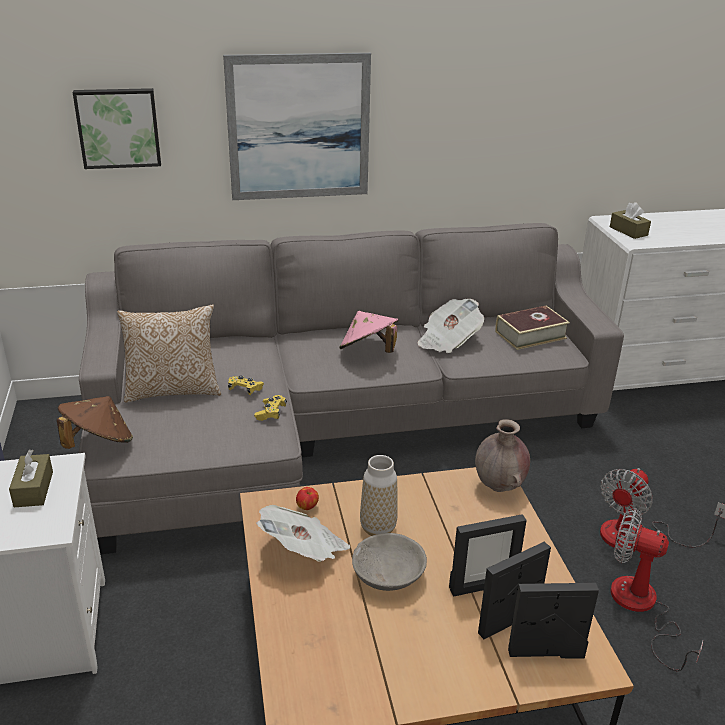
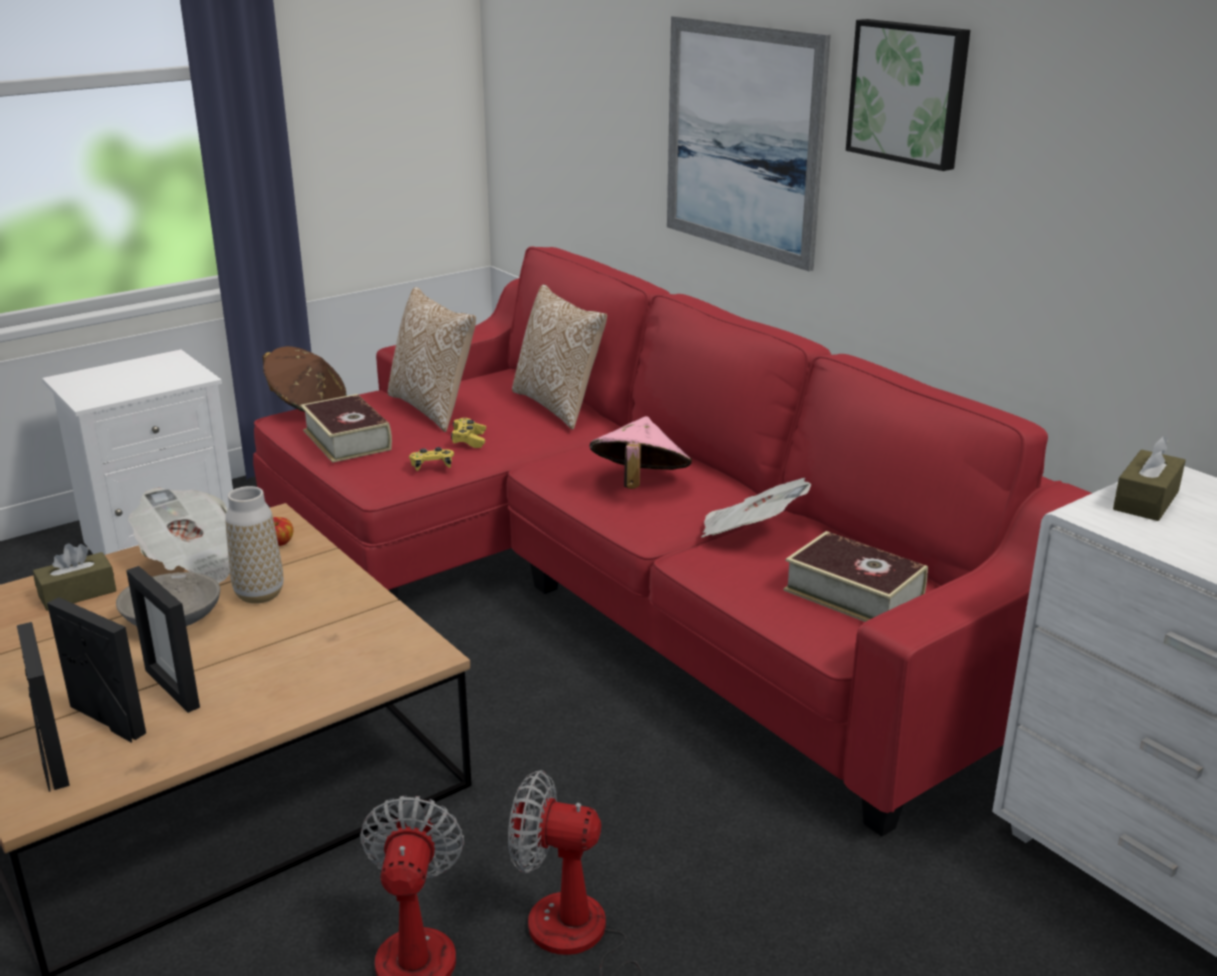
camera: 65 degrees right, 5 degrees down
brown tissue box [9,450,53,507] -> brown tissue box moved to [33,543,117,611]
picture [73,88,161,169] -> picture moved to [846,19,970,171]
grey sofa [79,223,624,554] -> red sofa [253,247,1092,837]
brown vase [475,419,530,492] -> none
none -> book [300,394,392,463]
none -> pillow [512,284,607,430]

